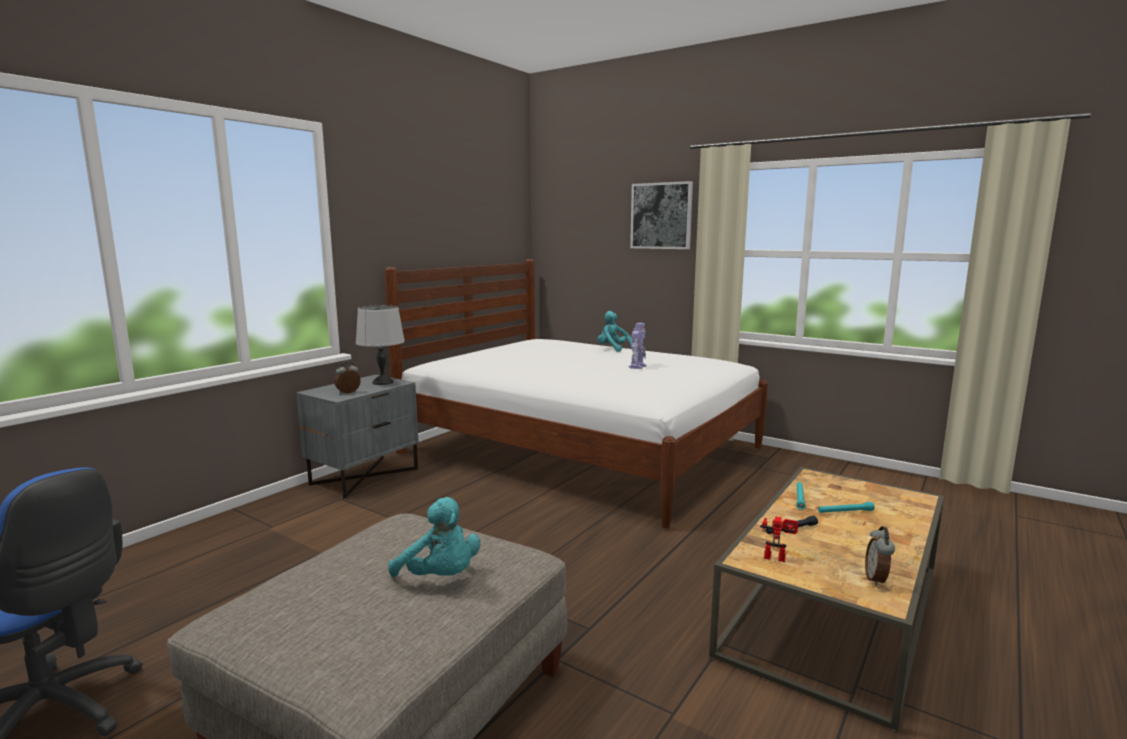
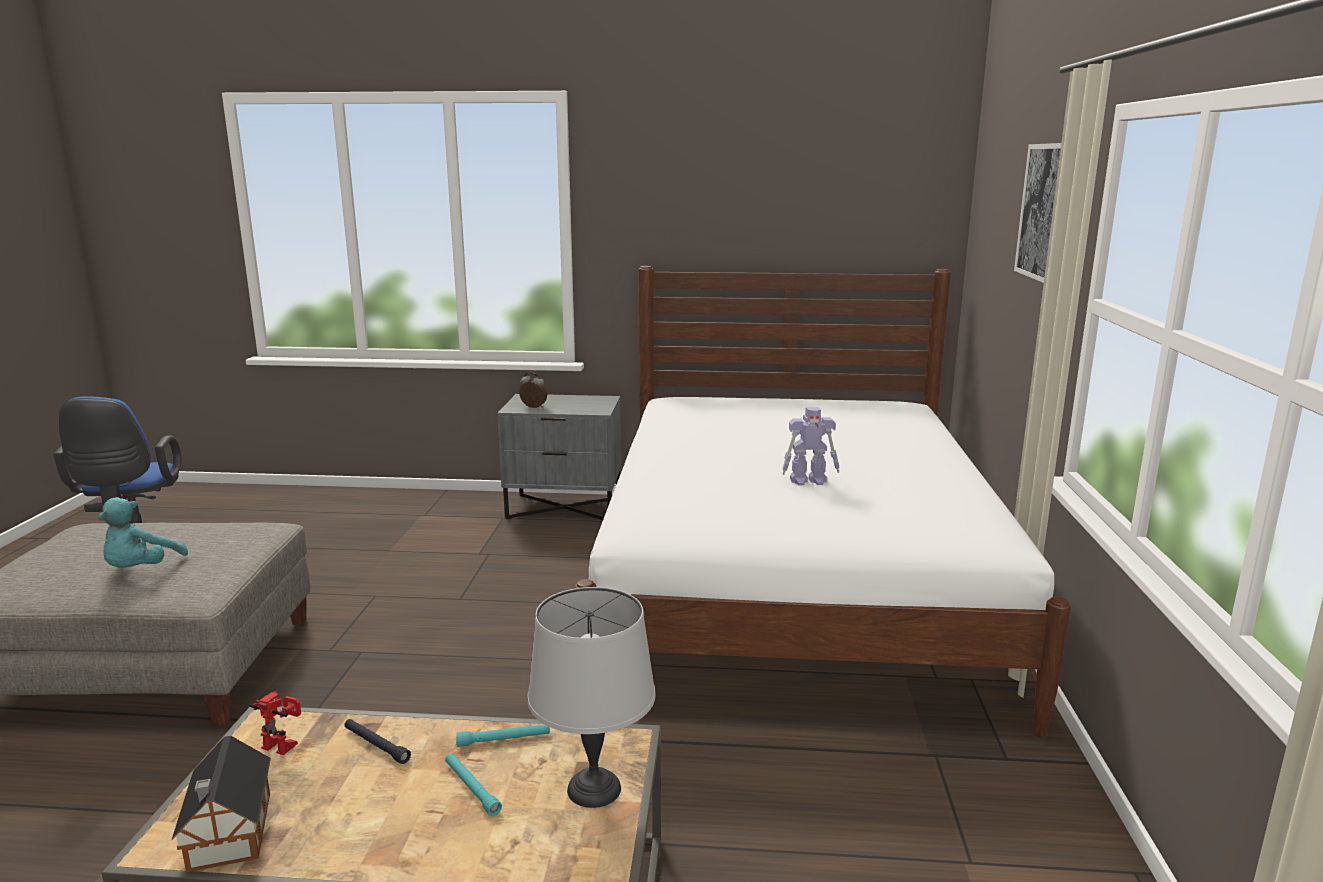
camera: 60 degrees right, 5 degrees up
grey table lamp [356,305,405,385] -> grey table lamp moved to [527,587,656,808]
turquoise plush toy [597,311,633,352] -> none
toy robot [760,516,798,562] -> toy robot turned 60 degrees counterclockwise [250,691,301,755]
alarm clock [865,526,895,586] -> toy house [172,736,271,872]

